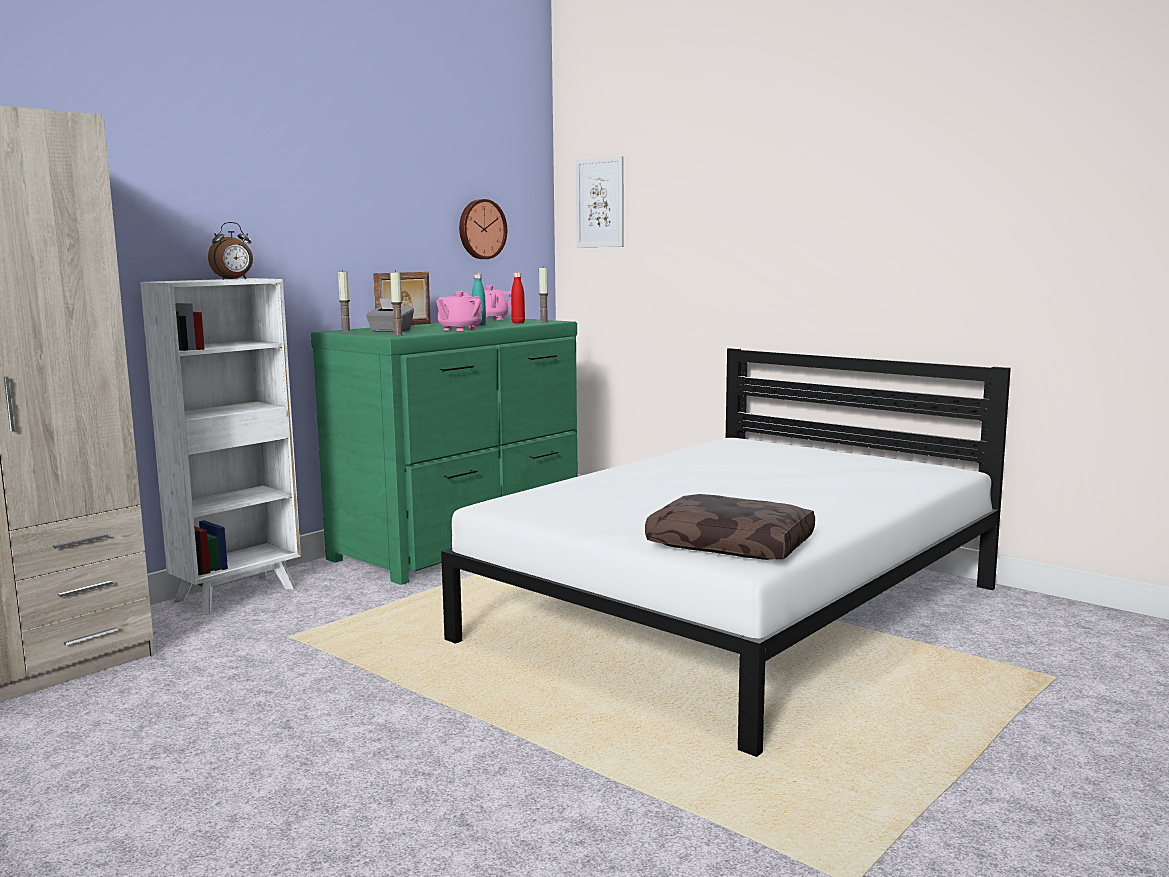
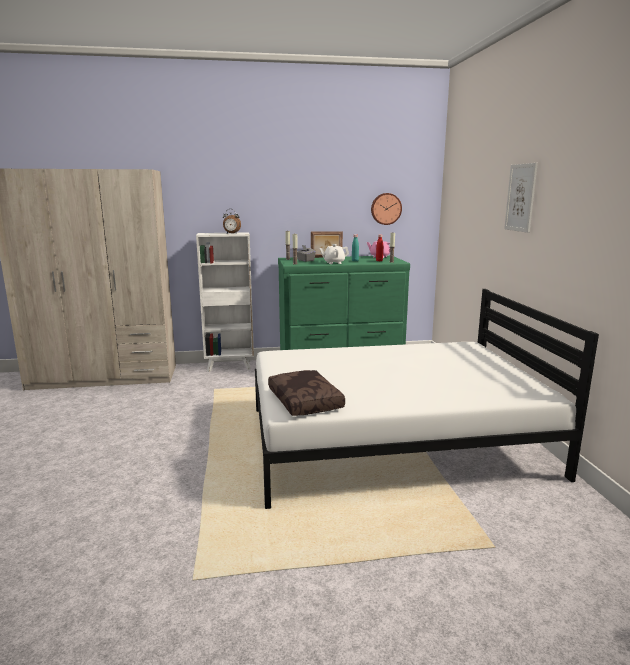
camera: 40 degrees right, 5 degrees up
pink teapot [436,291,483,331] -> white teapot [319,244,349,264]
picture [576,156,624,247] -> picture moved to [504,163,538,233]

